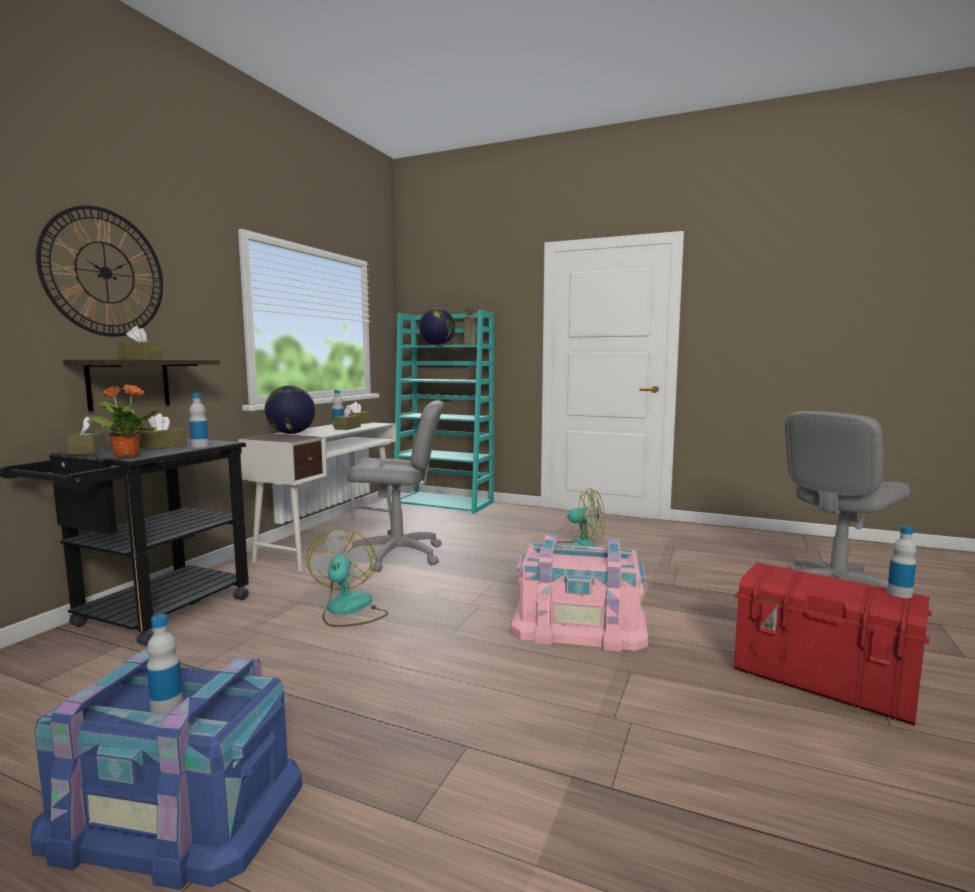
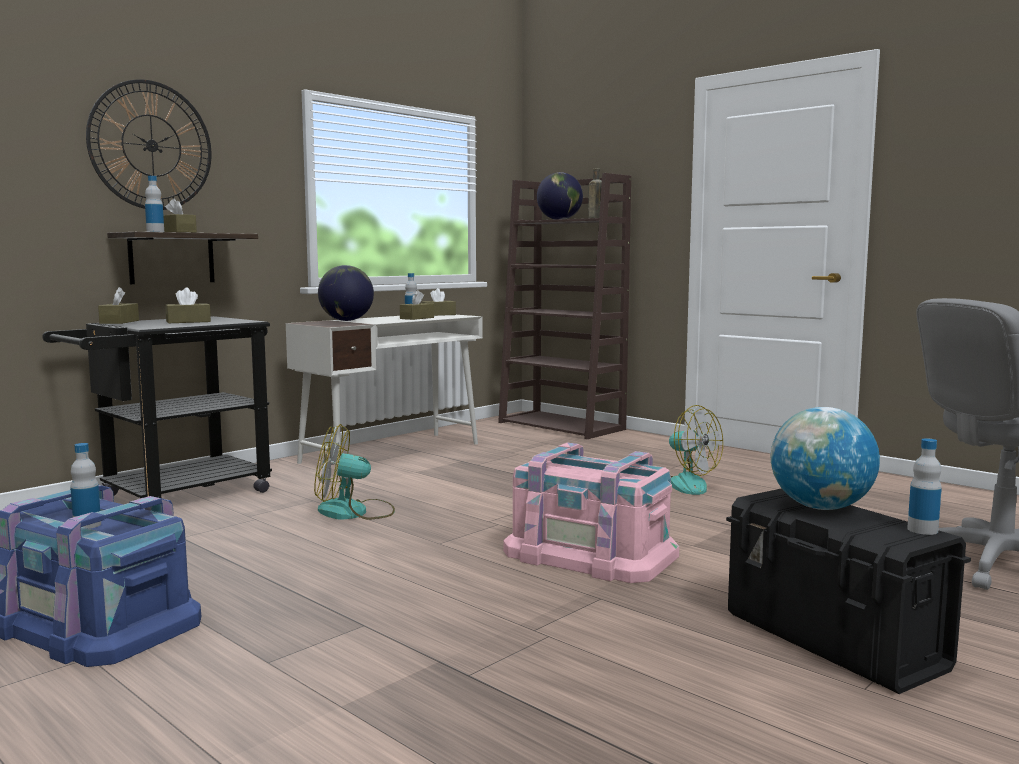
camera: 20 degrees right, 0 degrees up
potted plant [85,385,159,457] -> none
bottle [189,393,209,448] -> bottle moved to [145,176,164,232]
fan [306,529,388,627] -> fan turned 105 degrees counterclockwise [314,424,395,520]
grey office chair [347,401,444,572] -> none
turquoise bookcase [394,310,494,514] -> brown bookcase [498,173,631,439]
red storage box [734,562,932,726] -> black storage box [726,488,971,694]
none -> globe [771,407,880,510]

